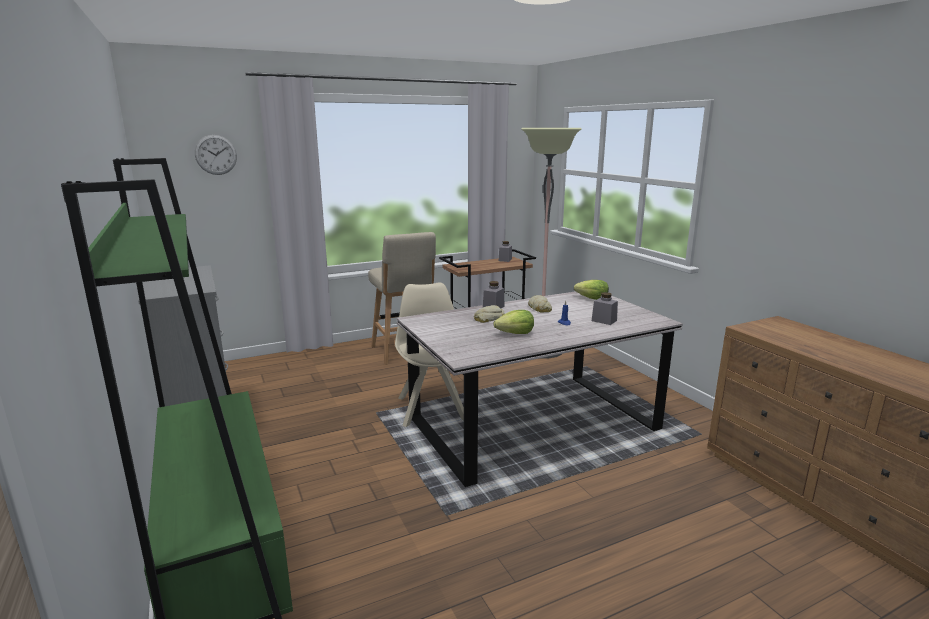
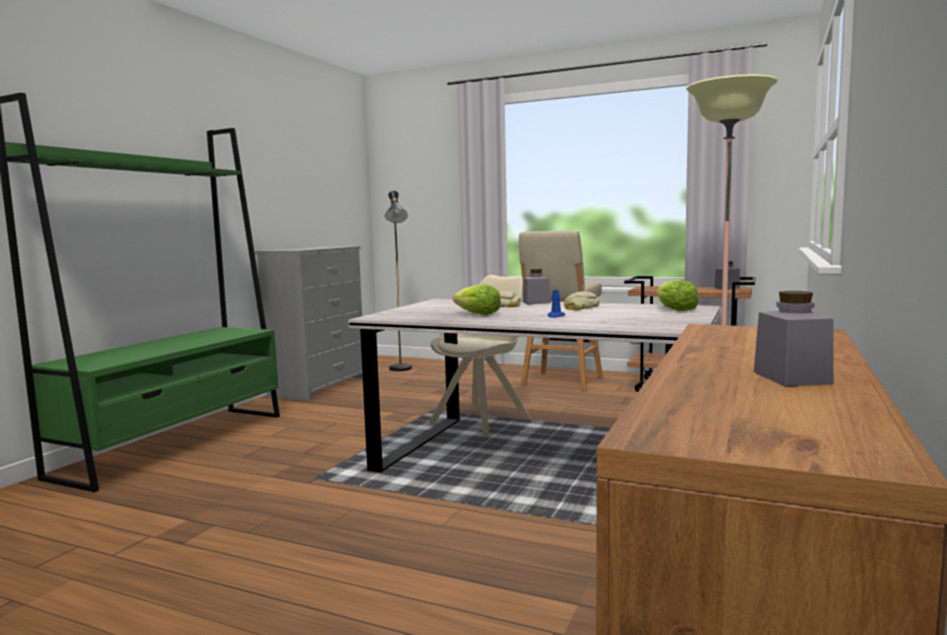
camera: 50 degrees right, 10 degrees down
wall clock [195,135,237,175] -> none
grey jar [592,292,618,325] -> grey jar moved to [754,291,834,386]
none -> black floor lamp [385,191,412,371]

